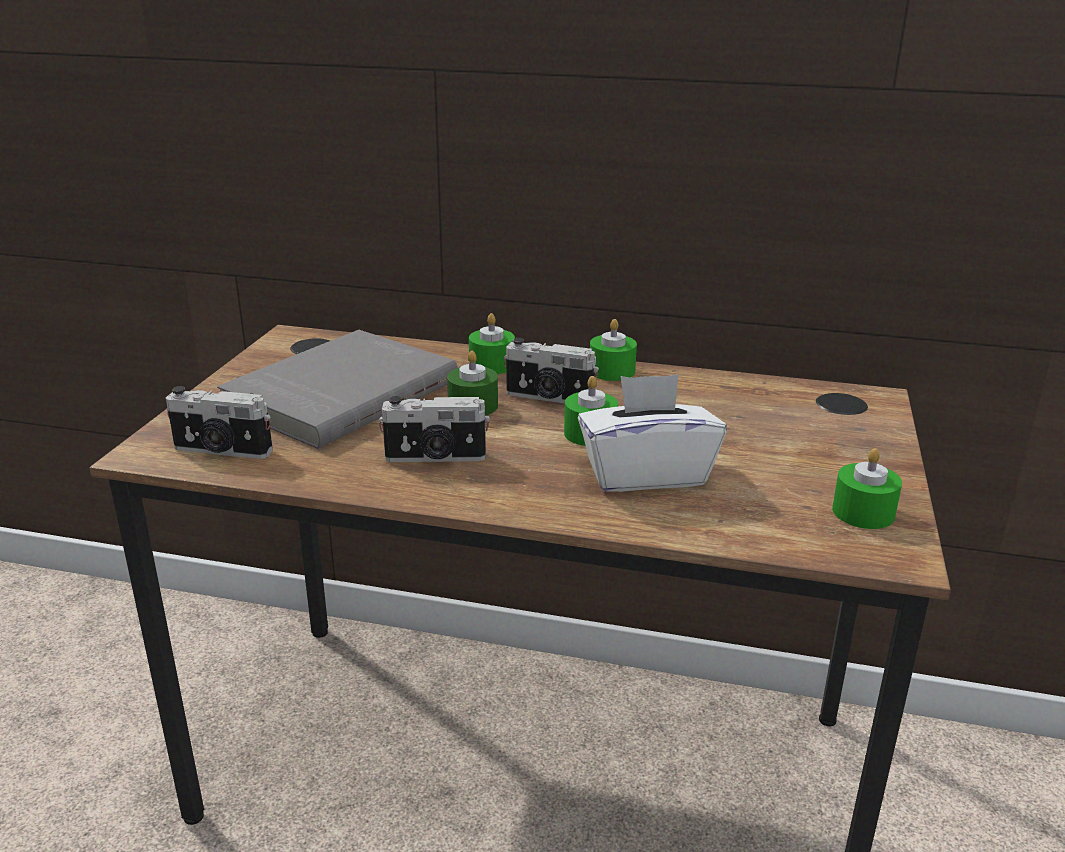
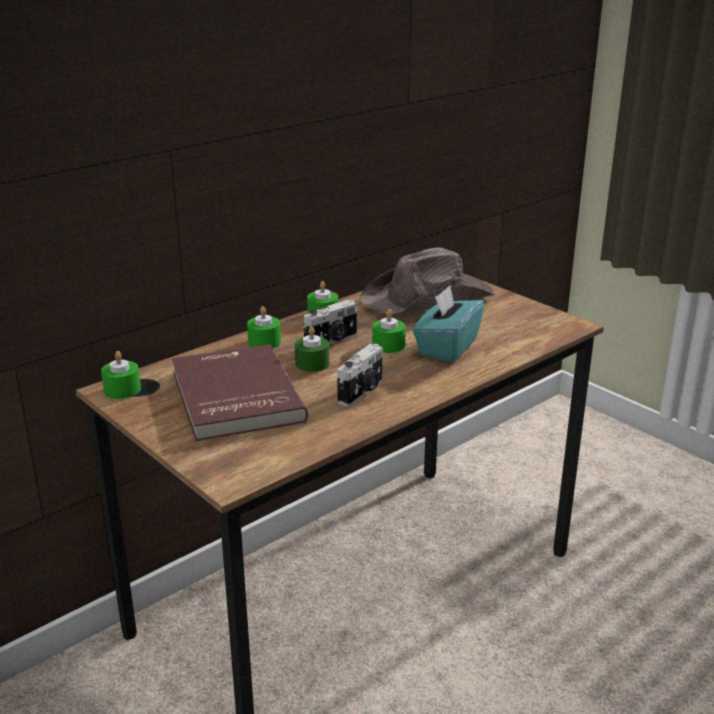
camera: 55 degrees left, 0 degrees up
camera [166,386,273,459] -> none
grey book [217,330,458,449] -> red book [172,345,308,441]
white tissue box [578,374,727,492] -> turquoise tissue box [413,285,485,362]
green candle [832,448,902,529] -> green candle moved to [101,351,141,399]
none -> brown hat [359,248,495,315]

